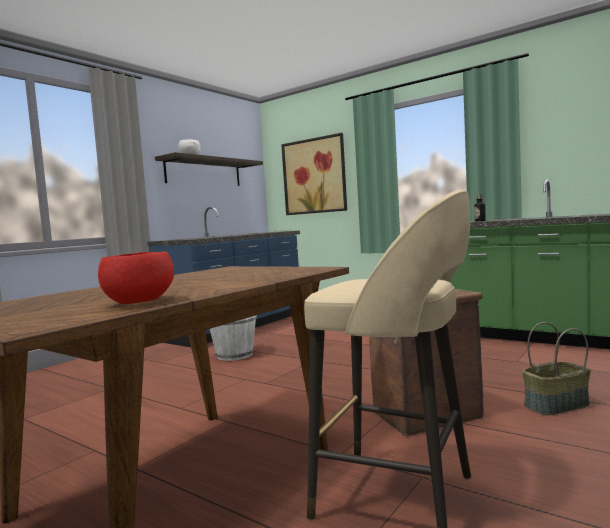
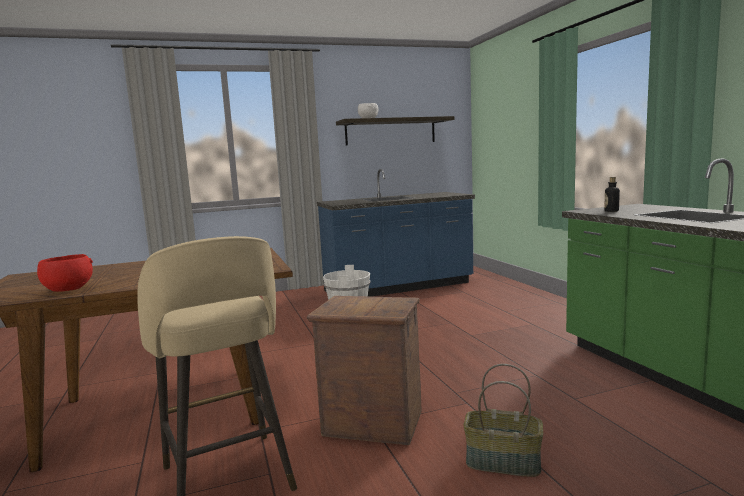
camera: 35 degrees right, 5 degrees up
picture [281,133,347,215] -> none

